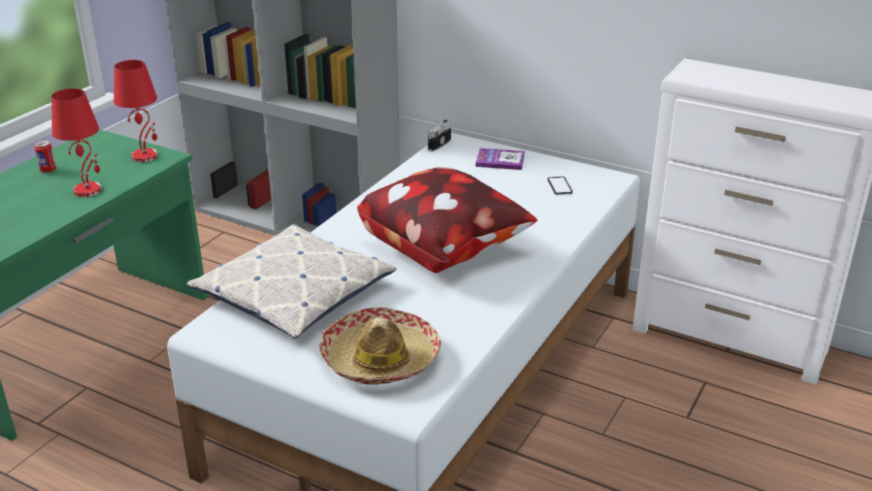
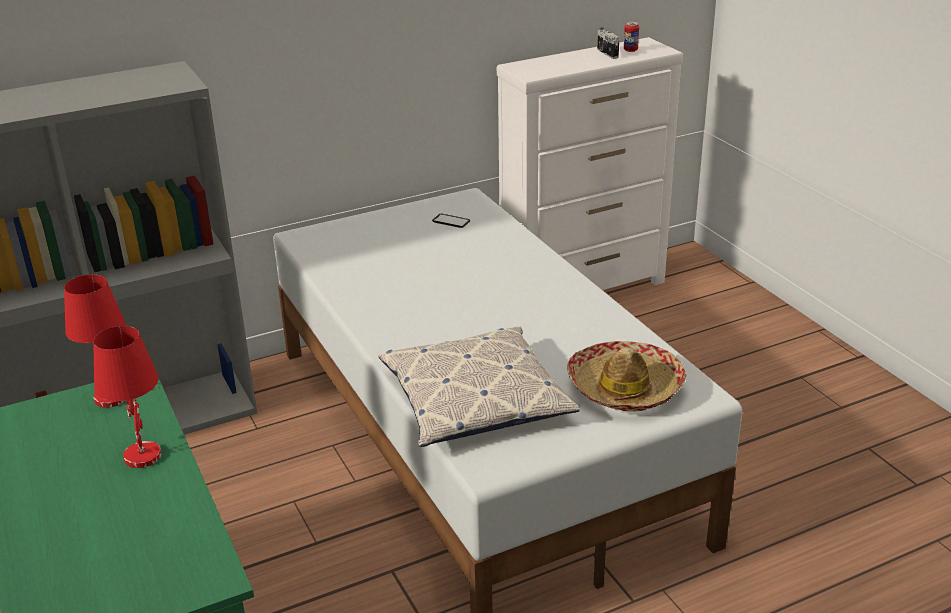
camera: 55 degrees left, 0 degrees up
can [35,141,56,173] -> can moved to [624,22,639,52]
pillow [357,167,537,273] -> none
camera [428,120,451,152] -> camera moved to [597,27,619,59]
book [476,148,525,170] -> none

